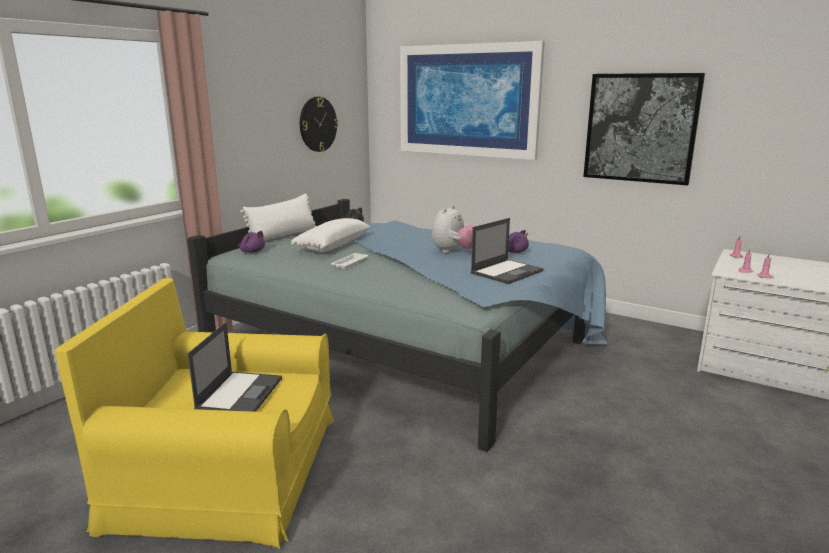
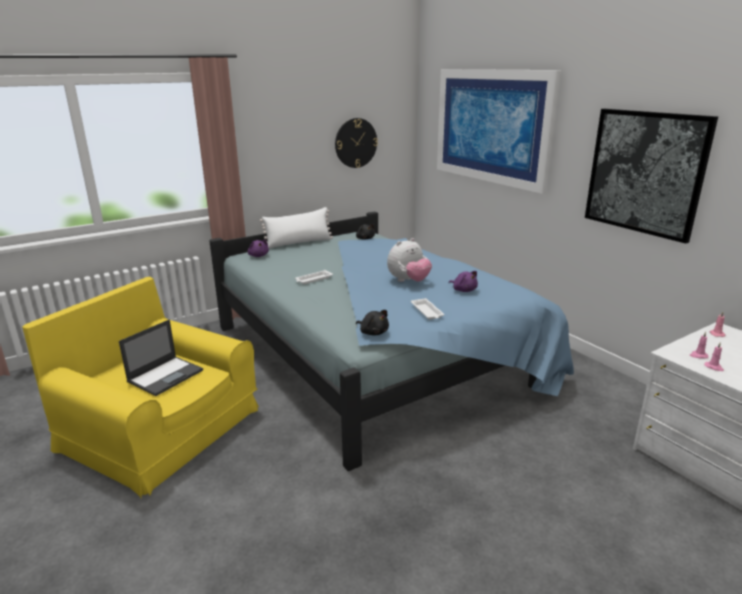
camera: 25 degrees right, 5 degrees up
white pillow [291,218,370,252] -> none
laptop [471,218,544,284] -> white tray [411,298,444,320]
none -> black plush toy [356,310,389,336]

